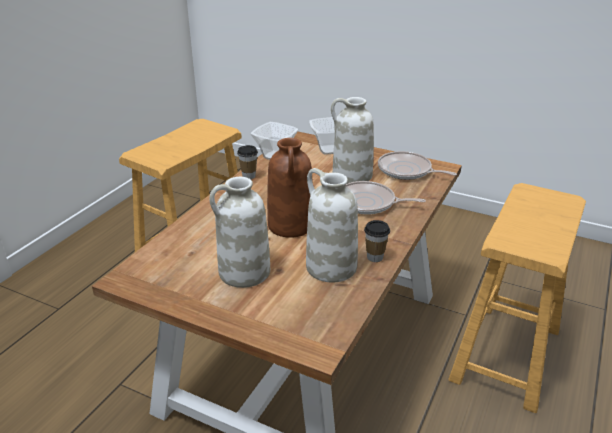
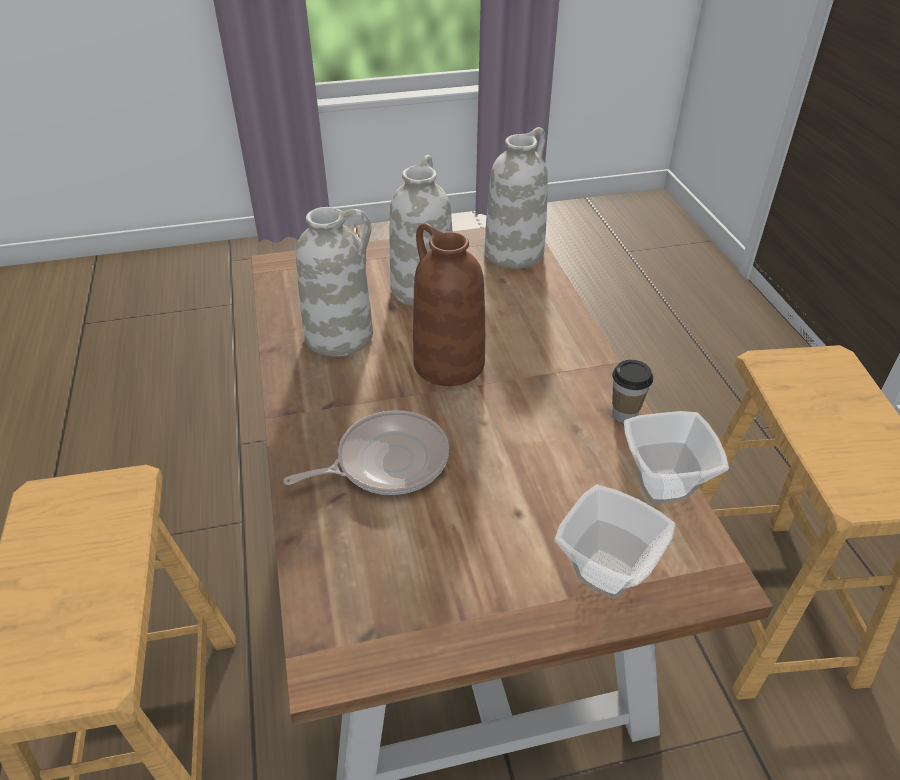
camera: 140 degrees right, 10 degrees up
white vase [331,97,374,184] -> white vase moved to [485,127,548,268]
cup [364,220,390,262] -> none
frying pan [378,151,457,180] -> none

